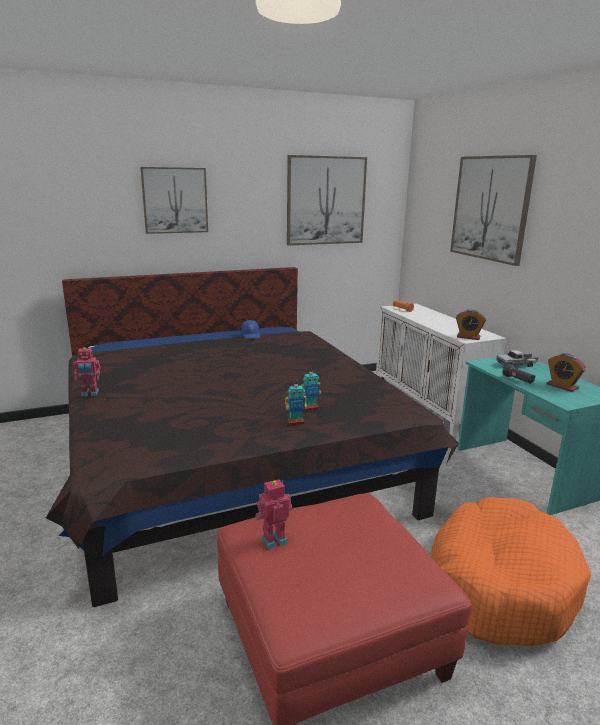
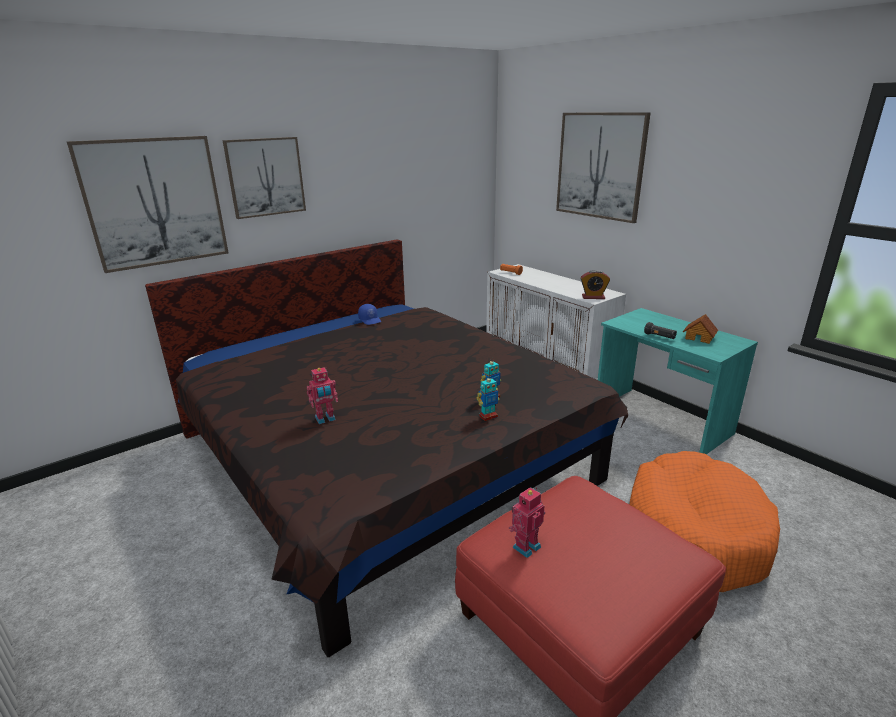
camera: 15 degrees left, 5 degrees up
toy robot [73,347,100,396] -> toy robot moved to [307,367,338,424]
picture [287,155,367,245] -> picture moved to [67,136,229,273]
toy truck [496,350,538,367] -> none
alarm clock [546,353,586,392] -> toy house [683,314,718,344]

